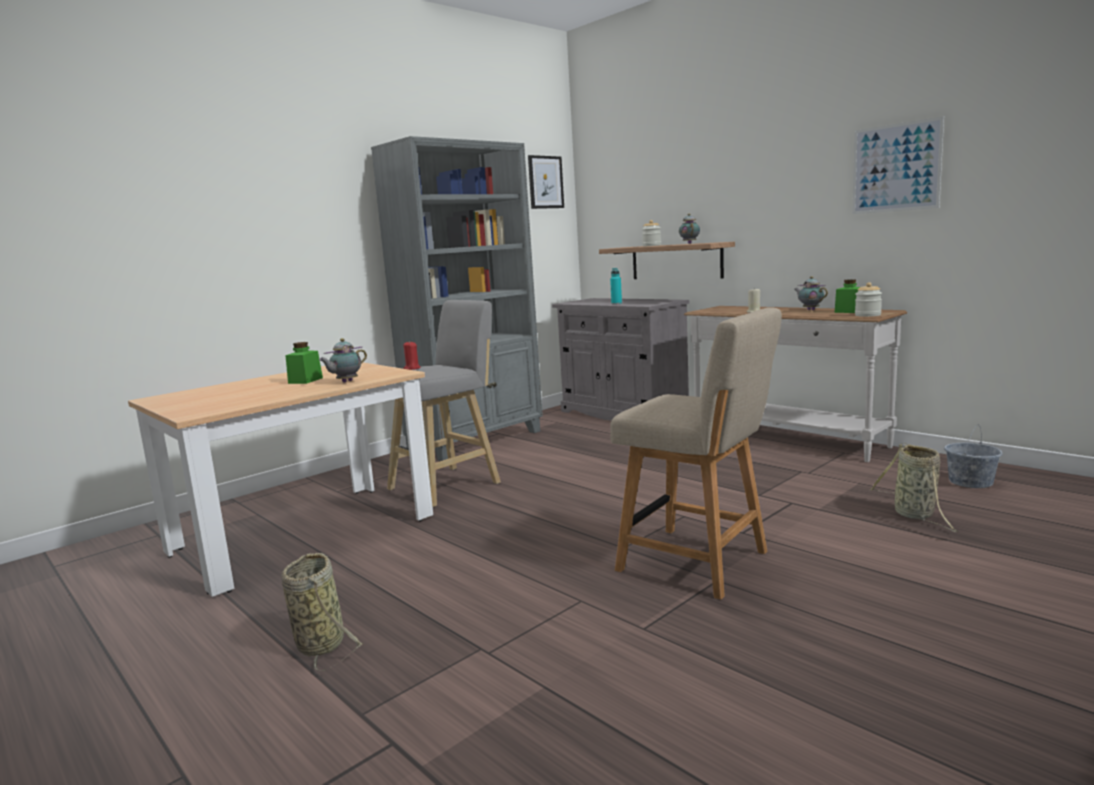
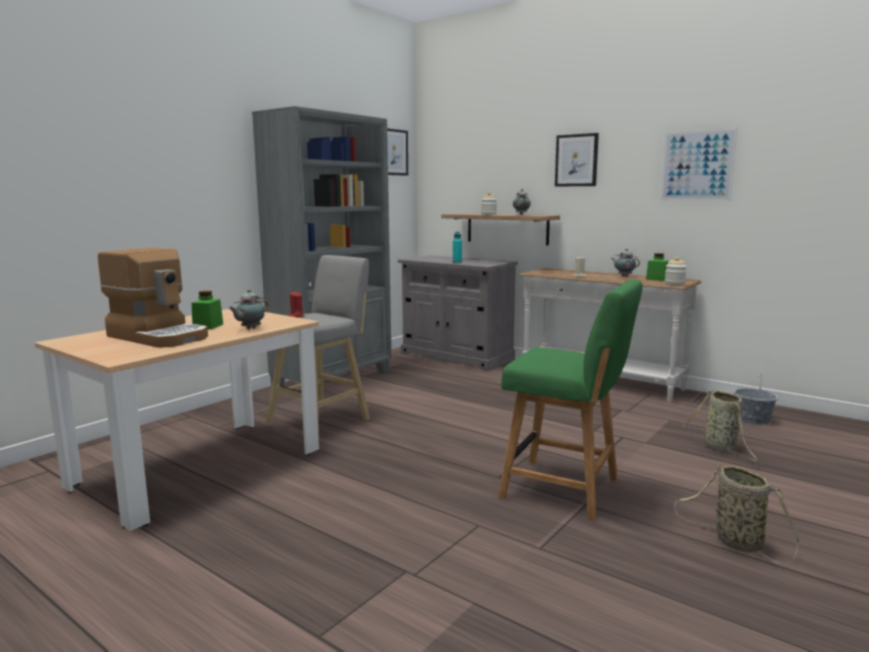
camera: 10 degrees left, 0 degrees up
basket [281,553,363,671] -> basket moved to [674,466,800,564]
beige chair [610,307,782,600] -> green chair [498,279,643,521]
none -> coffee machine [98,248,208,348]
none -> picture [555,133,599,187]

